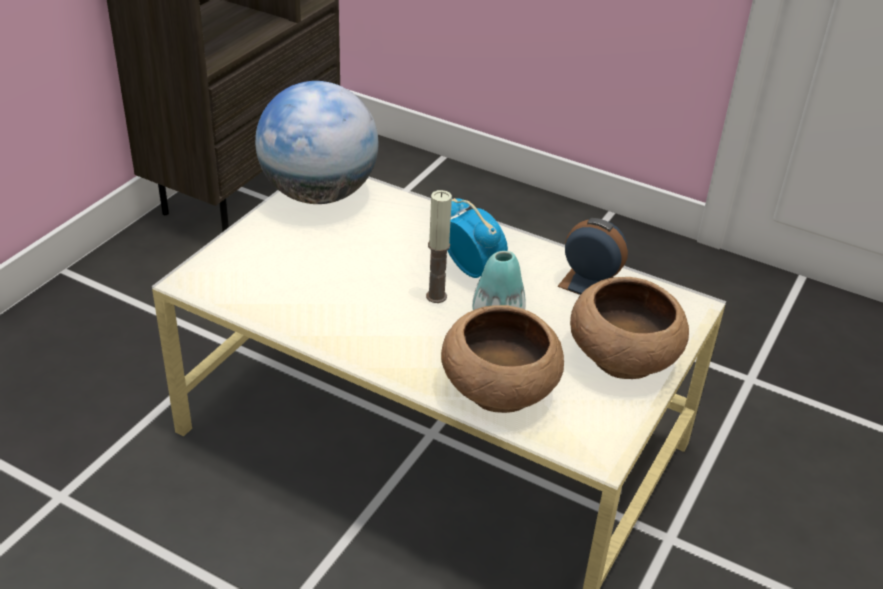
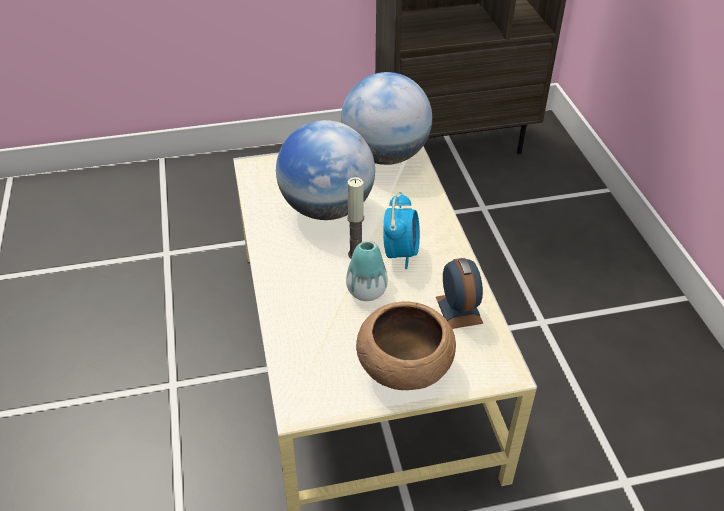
camera: 50 degrees right, 5 degrees up
brown bowl [441,305,564,413] -> none
none -> globe [276,120,375,220]

